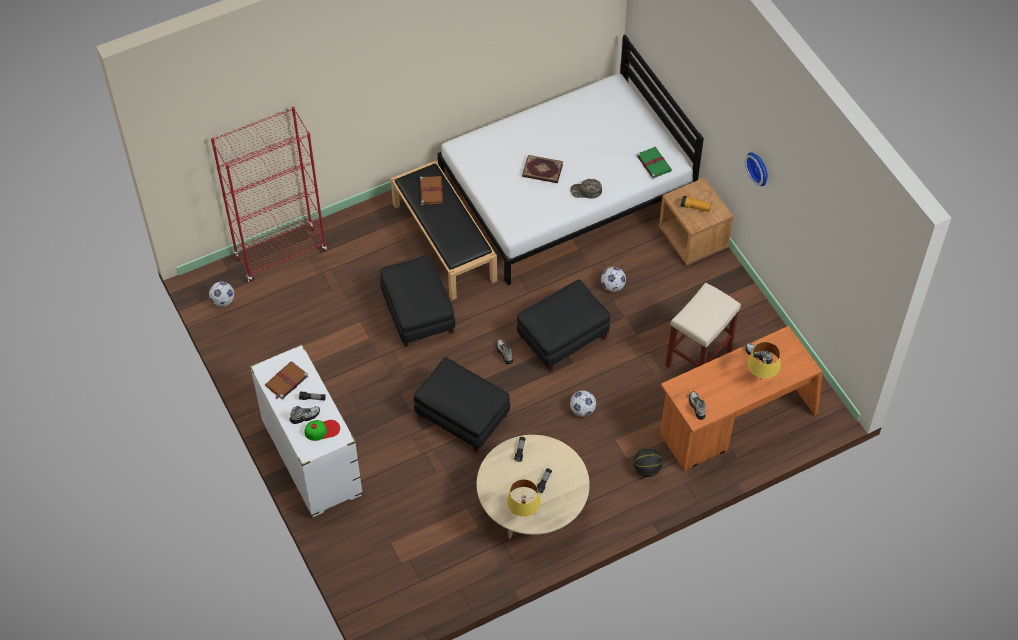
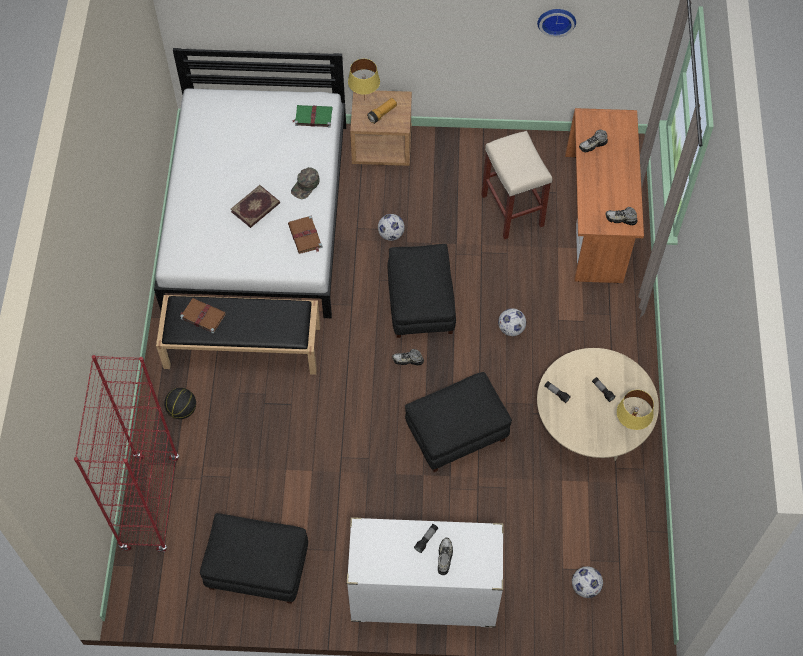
camera: 60 degrees left, 5 degrees up
football [209,282,234,307] -> football moved to [572,567,603,598]
brown book [265,361,308,400] -> brown book moved to [288,216,323,254]
cap [304,420,340,441] -> none
black ottoman [380,254,455,347] -> black ottoman moved to [200,513,308,604]
basketball [633,448,663,477] -> basketball moved to [164,388,196,419]
wall clock [745,152,768,186] -> wall clock moved to [537,9,576,37]
yellow table lamp [747,342,781,381] -> yellow table lamp moved to [348,59,380,100]

